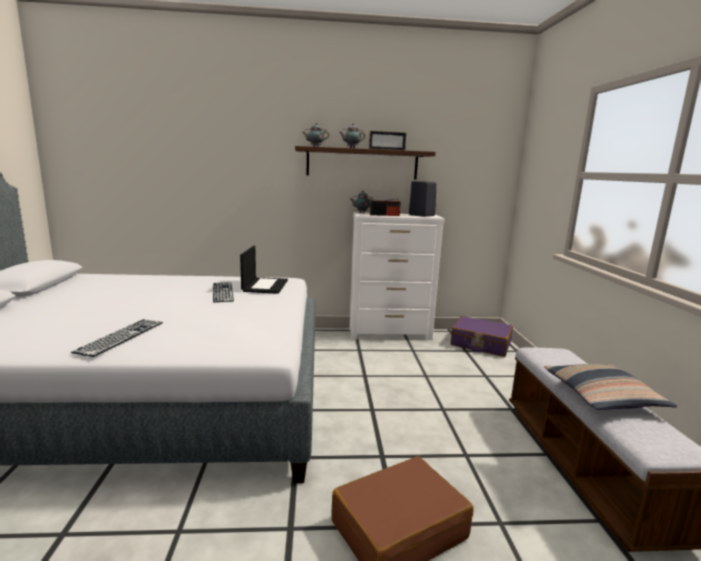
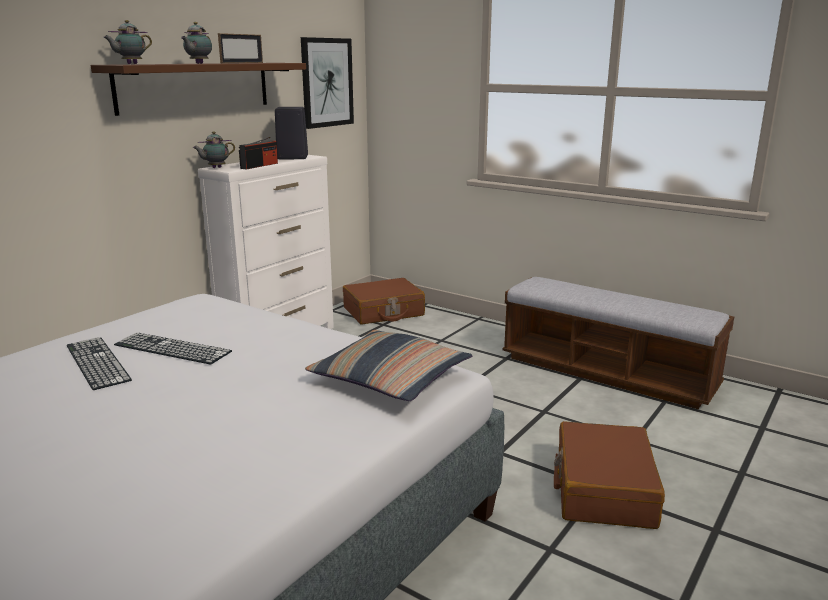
camera: 50 degrees left, 5 degrees up
keyboard [71,319,163,357] -> keyboard moved to [67,337,132,390]
laptop [240,246,288,294] -> none
purple suitcase [451,316,513,357] -> brown suitcase [343,278,425,324]
pillow [544,364,677,410] -> pillow moved to [305,330,472,401]
none -> picture [301,37,354,129]

